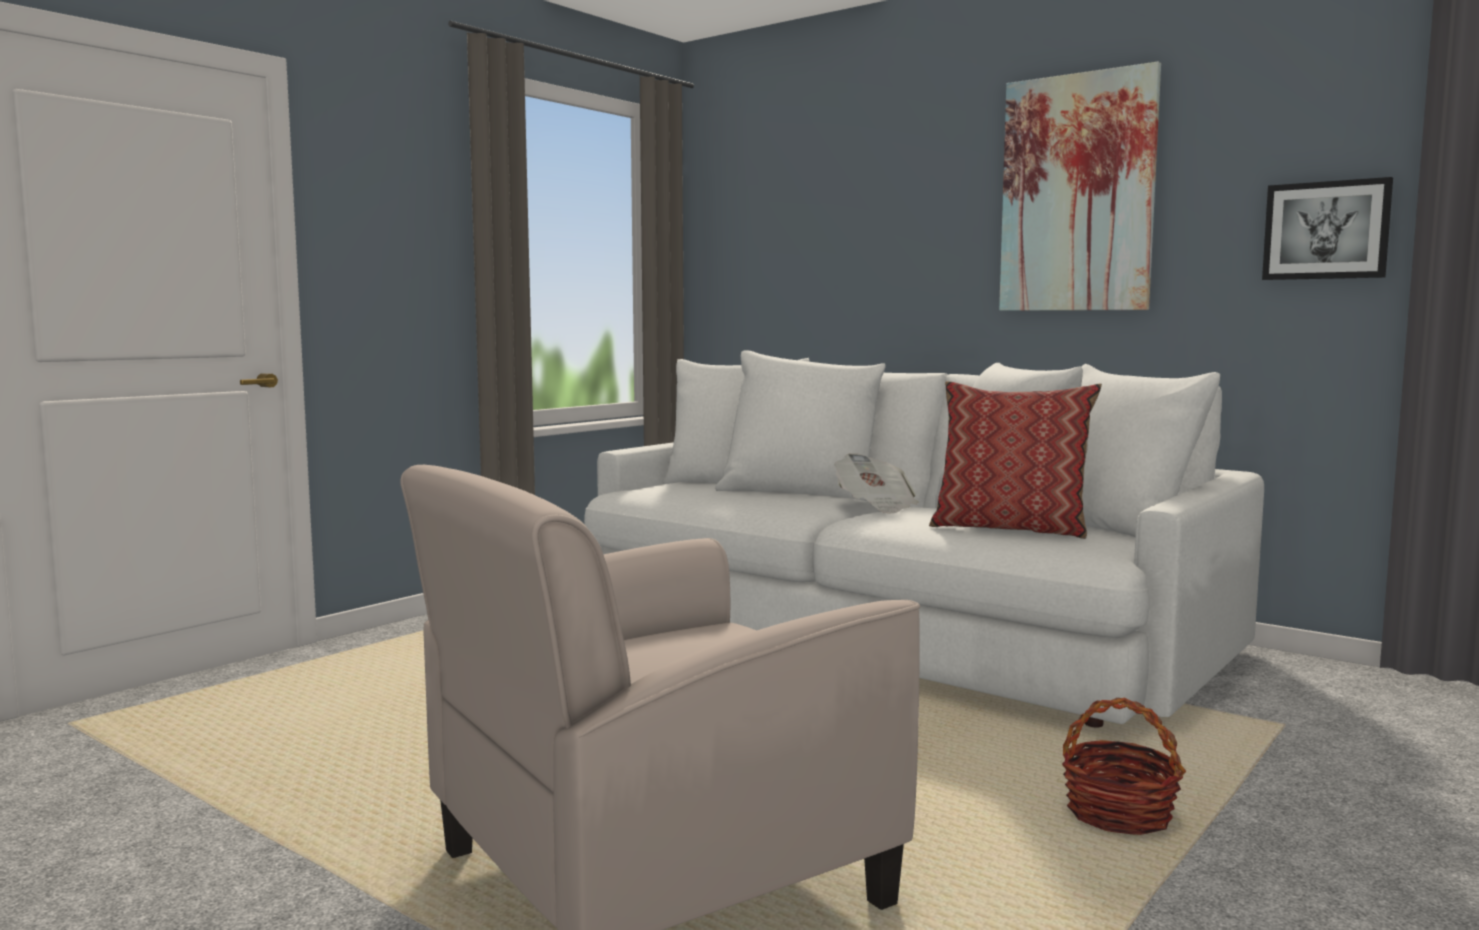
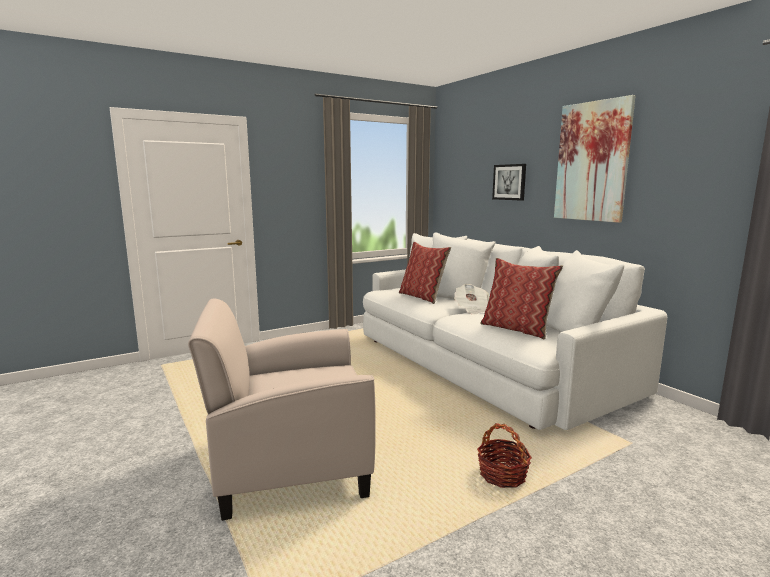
camera: 20 degrees right, 5 degrees up
picture [1262,177,1393,280] -> picture moved to [492,164,526,201]
none -> pillow [399,242,451,304]

